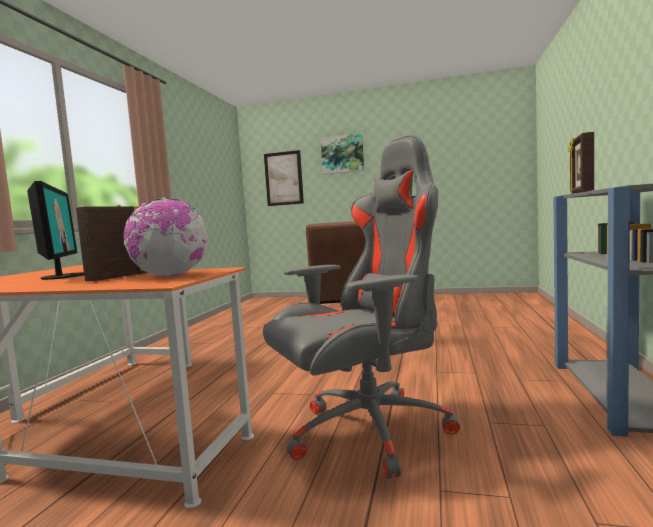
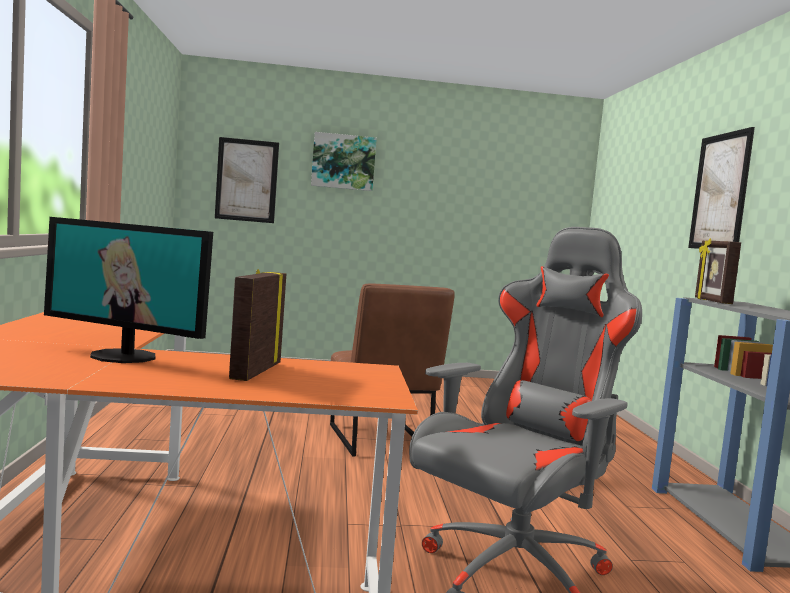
camera: 20 degrees left, 0 degrees up
monitor [27,181,84,280] -> monitor turned 150 degrees clockwise [44,217,213,363]
globe [124,198,208,277] -> none
none -> picture [688,127,755,249]

